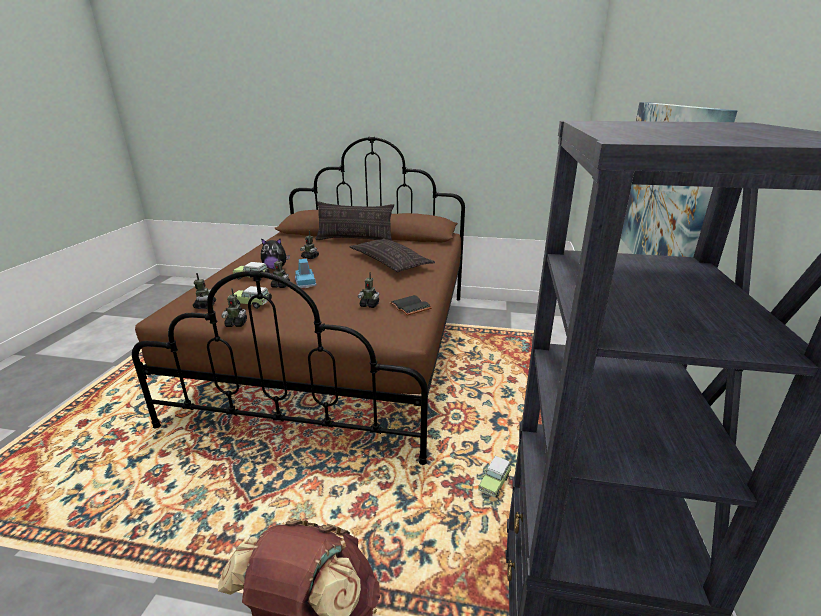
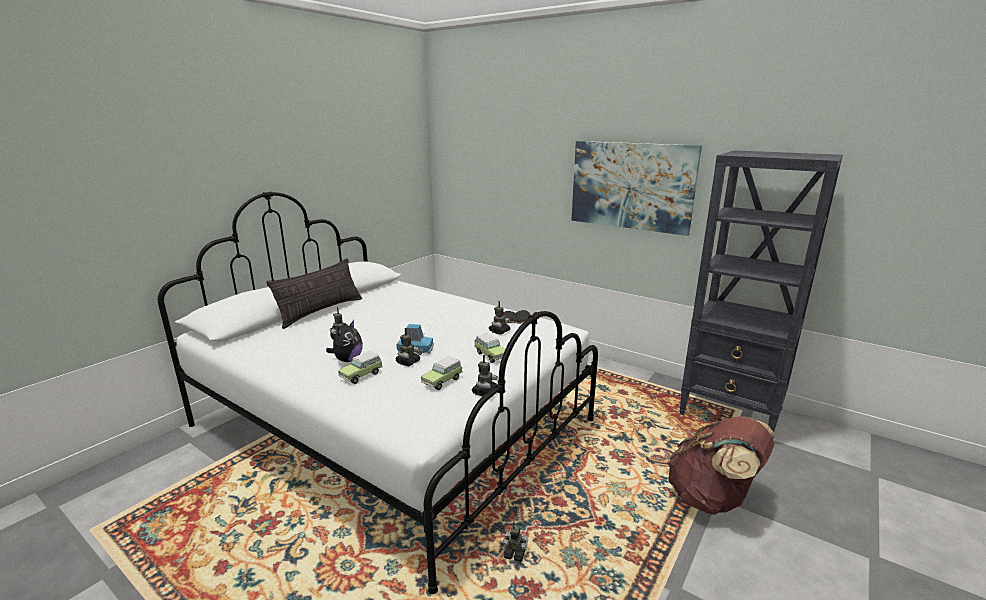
camera: 65 degrees left, 5 degrees down
brown bed [132,137,465,465] -> white bed [158,191,598,594]
toy robot [193,273,216,309] -> toy robot moved to [503,522,528,562]
pillow [349,239,435,272] -> none
toy car [478,456,511,498] -> toy car moved to [474,333,505,363]

